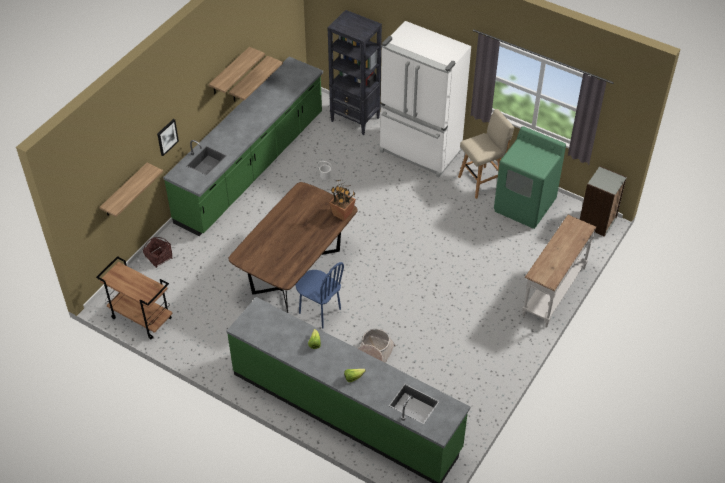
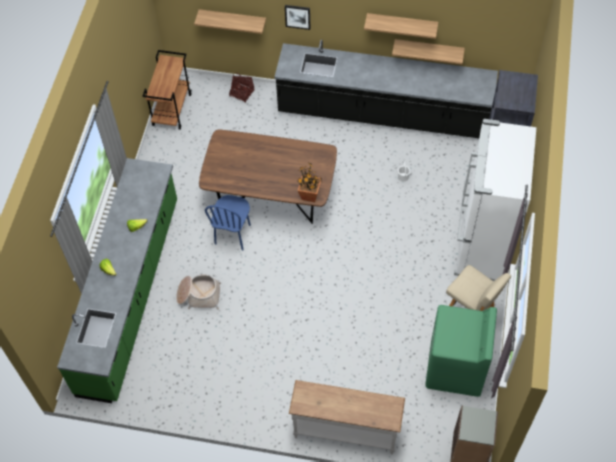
camera: 70 degrees right, 10 degrees up
green counter [163,57,323,236] -> black counter [274,39,498,138]

